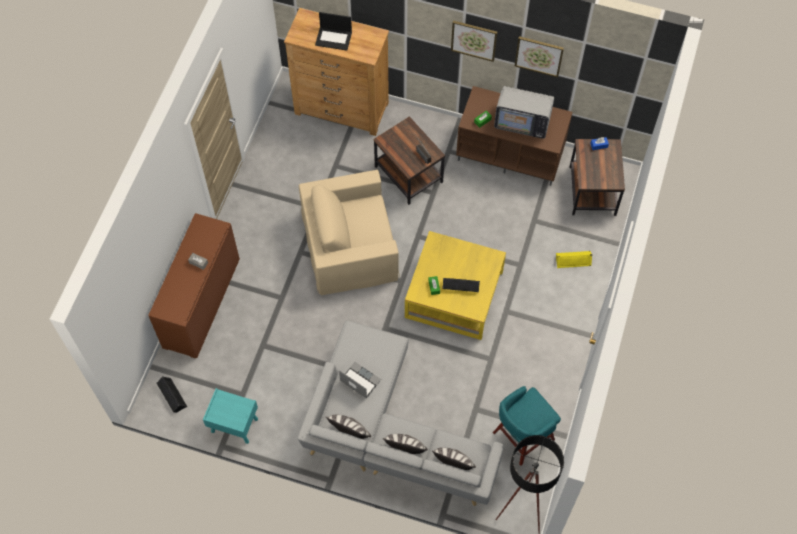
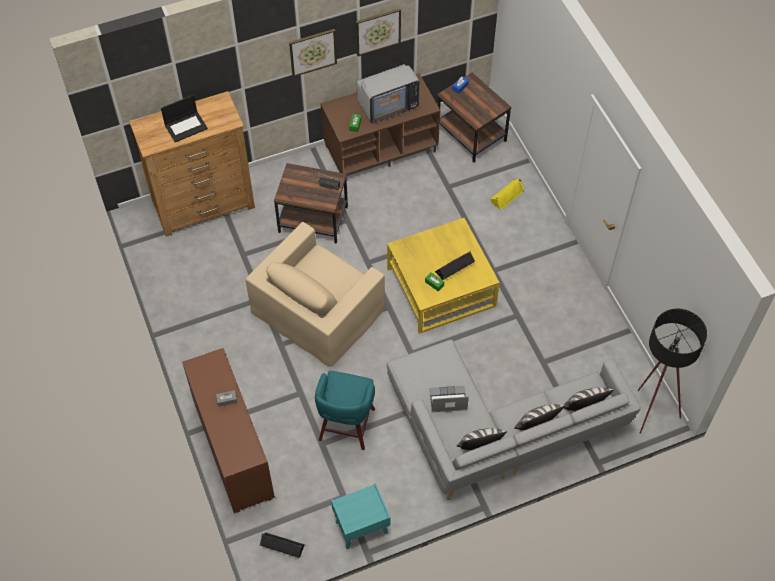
camera: 40 degrees left, 5 degrees down
turquoise stool [493,386,561,466] -> turquoise stool moved to [315,371,375,450]

